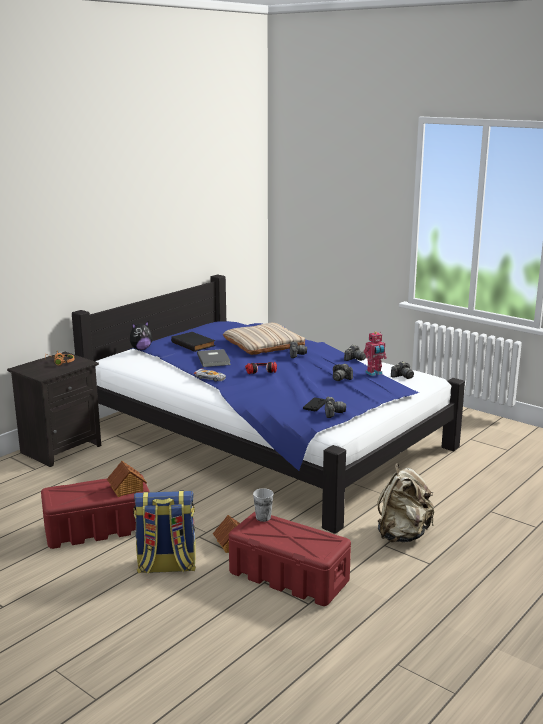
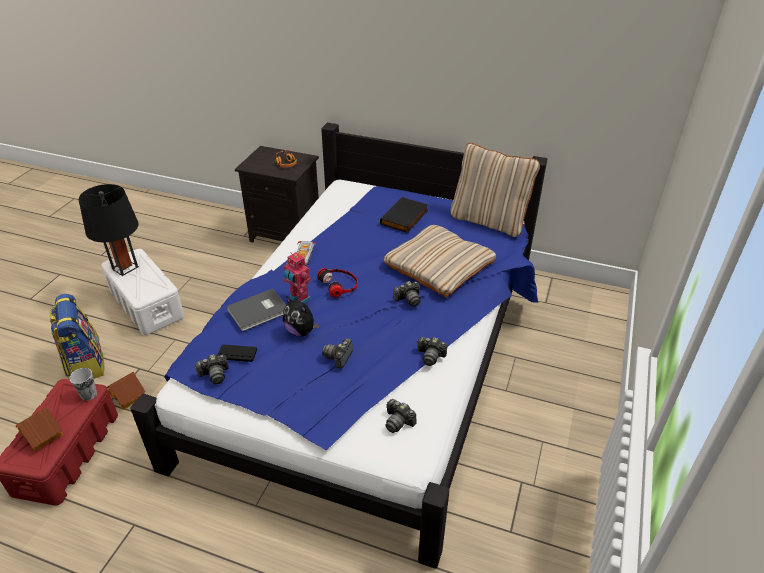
camera: 70 degrees right, 20 degrees up
red storage box [41,476,150,549] -> white storage box [101,249,184,335]
toy house [107,461,147,497] -> toy house moved to [15,407,63,451]
plush toy [130,321,152,350] -> plush toy moved to [283,296,320,337]
grey book [197,349,231,367] -> grey book moved to [227,288,286,332]
toy robot [364,332,387,376] -> toy robot moved to [284,252,311,303]
beige backpack [378,463,434,542] -> none
none -> black table lamp [79,184,139,276]
none -> beige pillow [450,143,540,237]

